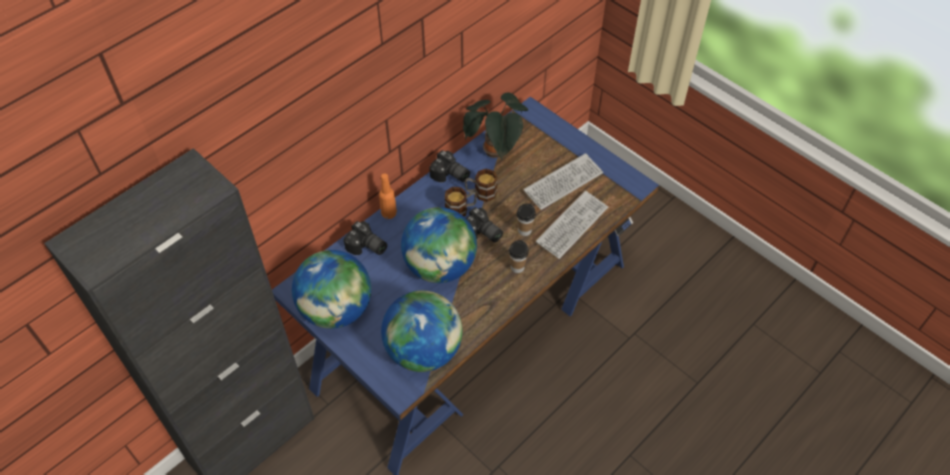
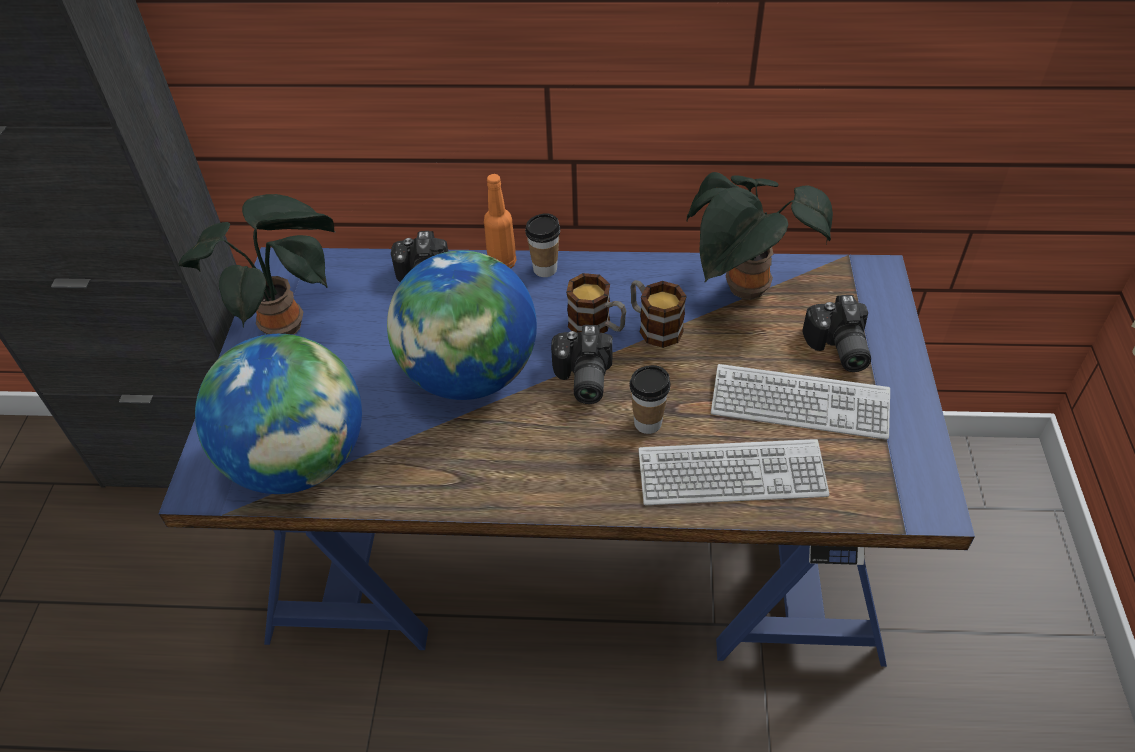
camera: 50 degrees right, 5 degrees down
globe [292,250,371,329] -> potted plant [178,194,336,335]
camera [429,150,470,182] -> camera moved to [802,295,871,372]
cup [509,240,529,273] -> cup moved to [525,213,560,277]

